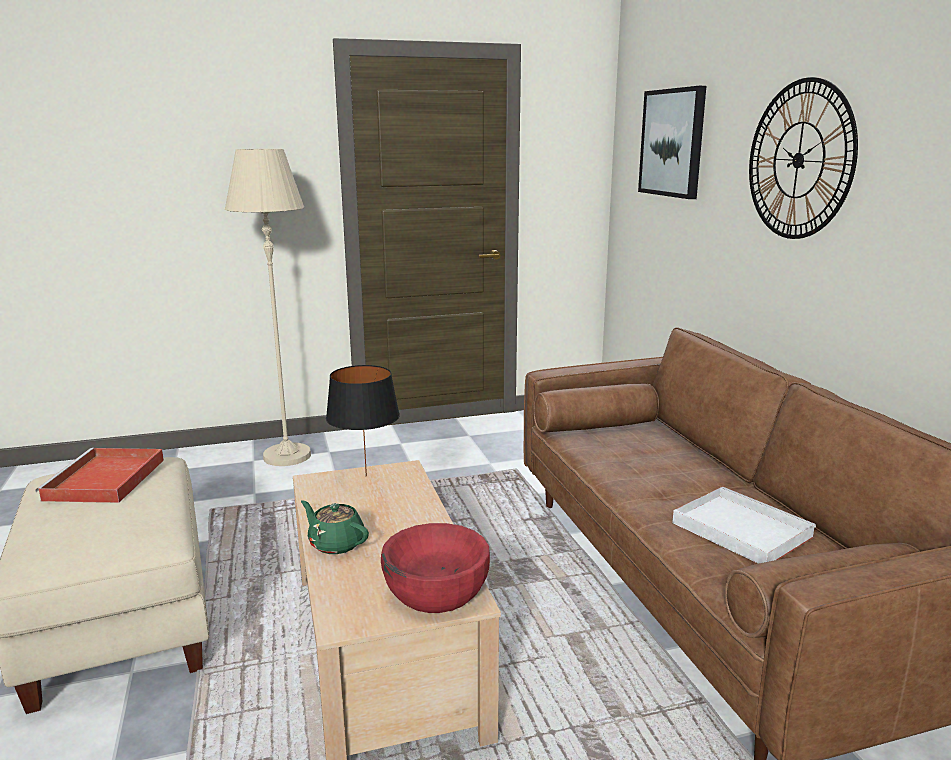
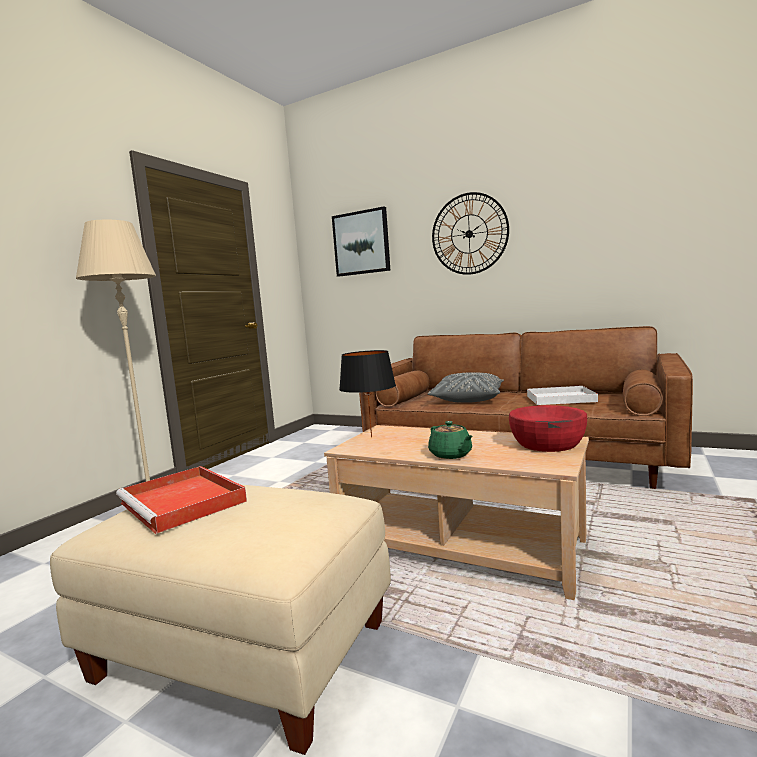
camera: 45 degrees left, 10 degrees down
green teapot [301,500,369,554] -> green teapot turned 105 degrees counterclockwise [428,421,472,459]
none -> grey pillow [428,373,504,403]

